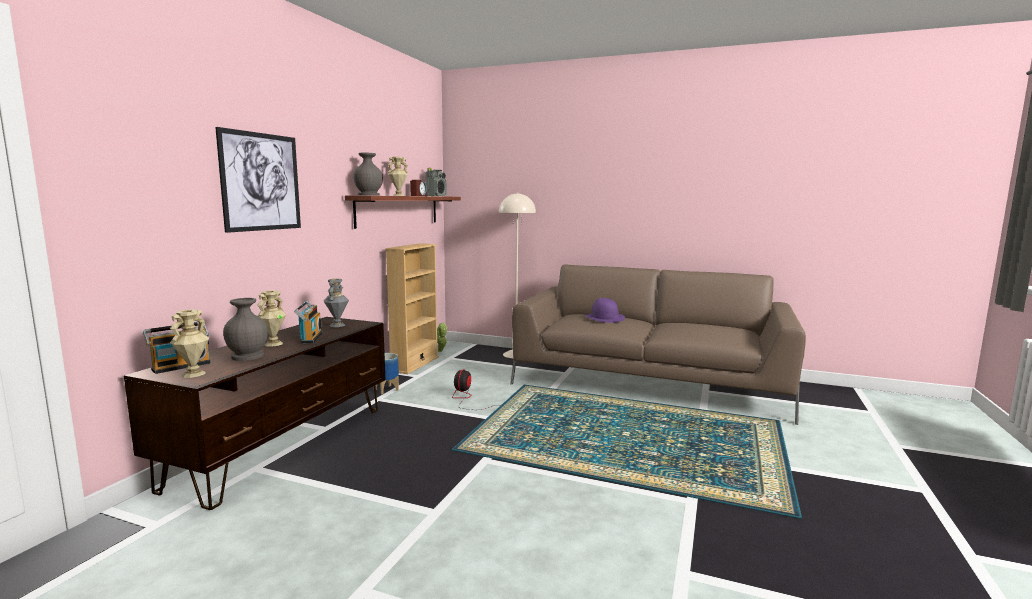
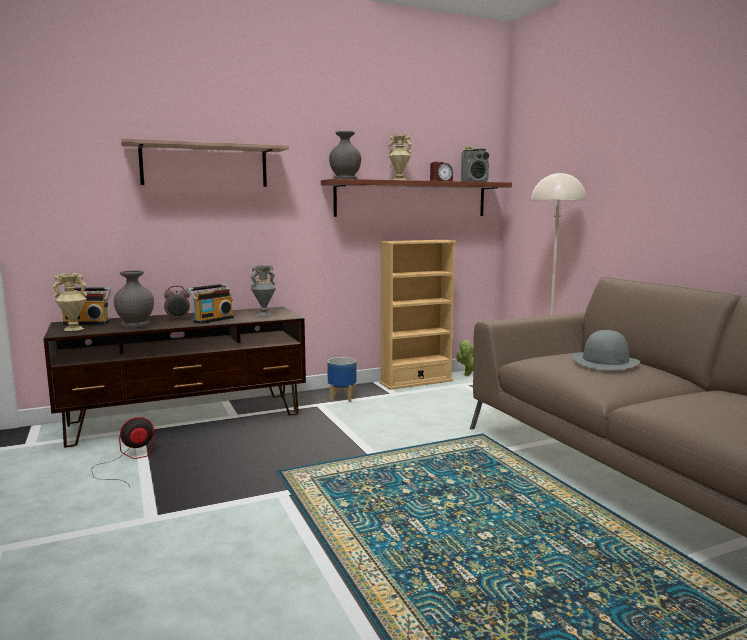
camera: 45 degrees right, 0 degrees up
picture [215,127,301,233] -> shelf [121,138,289,187]
beige vase [257,290,286,347] -> alarm clock [164,286,190,320]
fan [452,369,501,410] -> fan moved to [91,417,155,488]
purple hat [585,298,625,323] -> grey hat [573,330,640,370]

